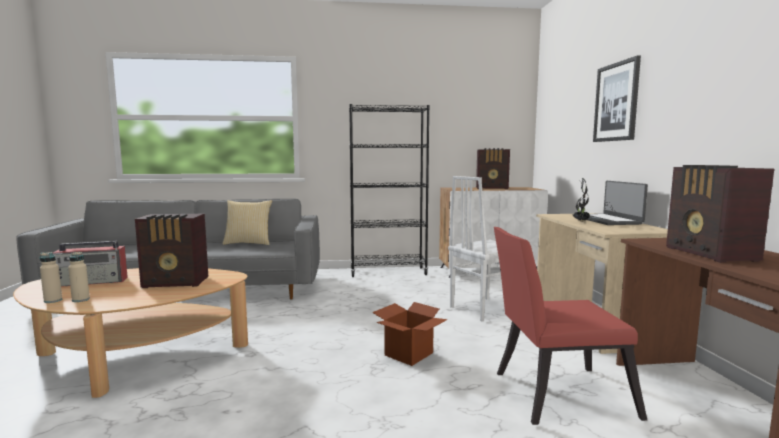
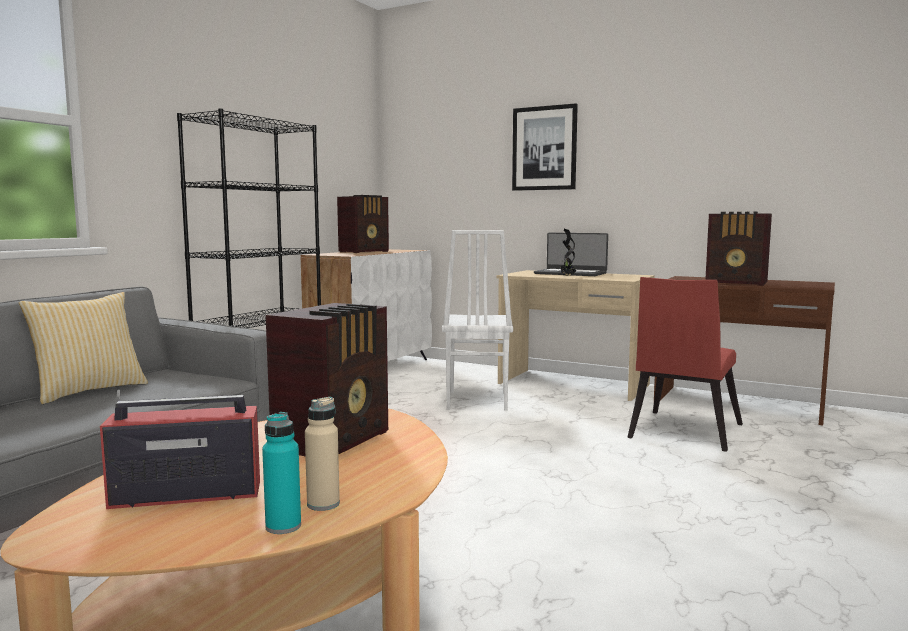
camera: 55 degrees left, 0 degrees up
beige bottle [40,252,62,303] -> turquoise bottle [262,412,301,534]
radio [53,240,128,287] -> radio turned 120 degrees counterclockwise [100,390,260,509]
cardboard box [372,302,448,366] -> none

